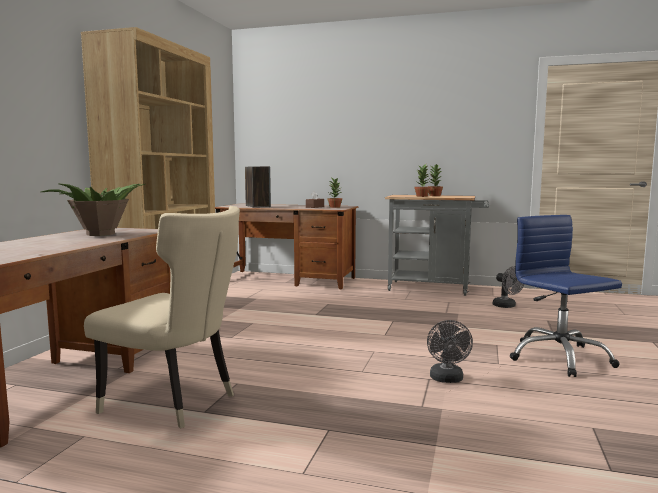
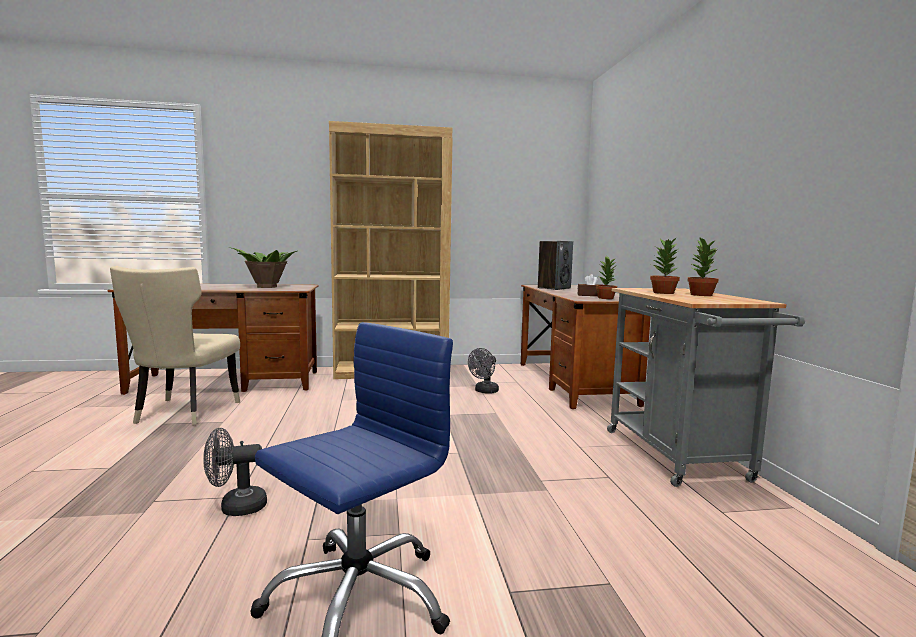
camera: 65 degrees right, 0 degrees up
grey fan [493,266,524,308] -> grey fan moved to [468,348,499,394]

